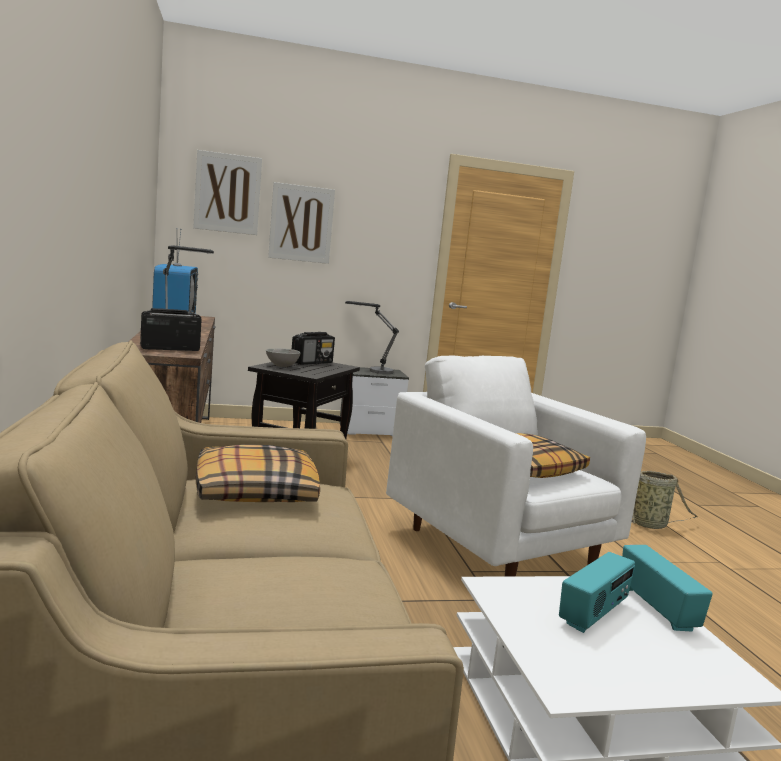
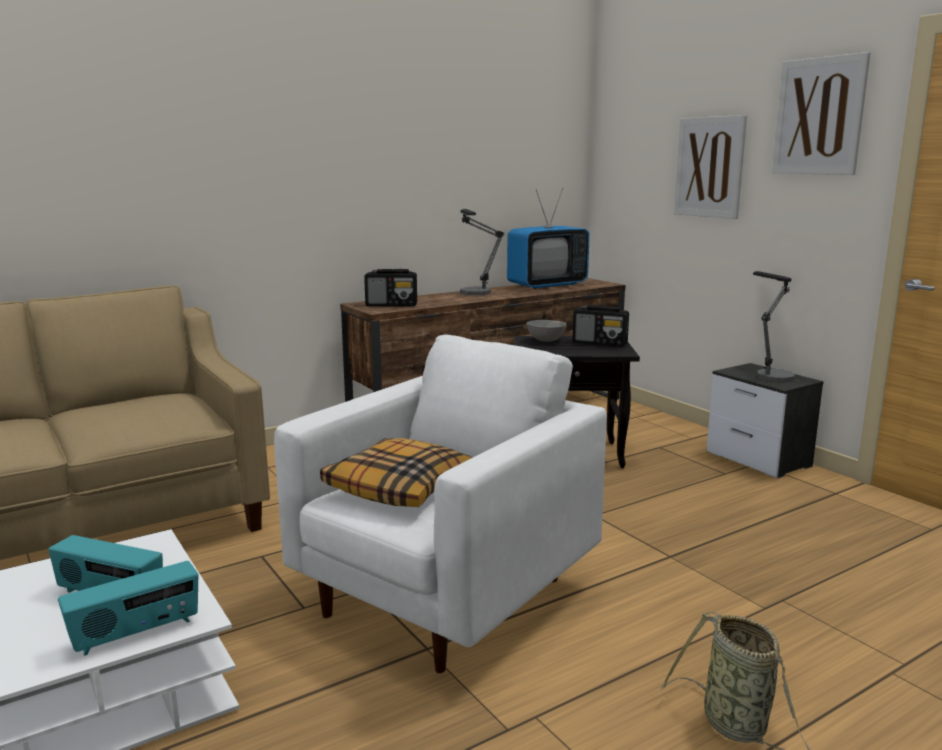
camera: 70 degrees right, 5 degrees up
radio [140,308,202,351] -> radio turned 135 degrees clockwise [364,269,417,307]
picture [193,150,262,235] -> picture moved to [772,52,871,175]
pillow [196,444,320,502] -> none

